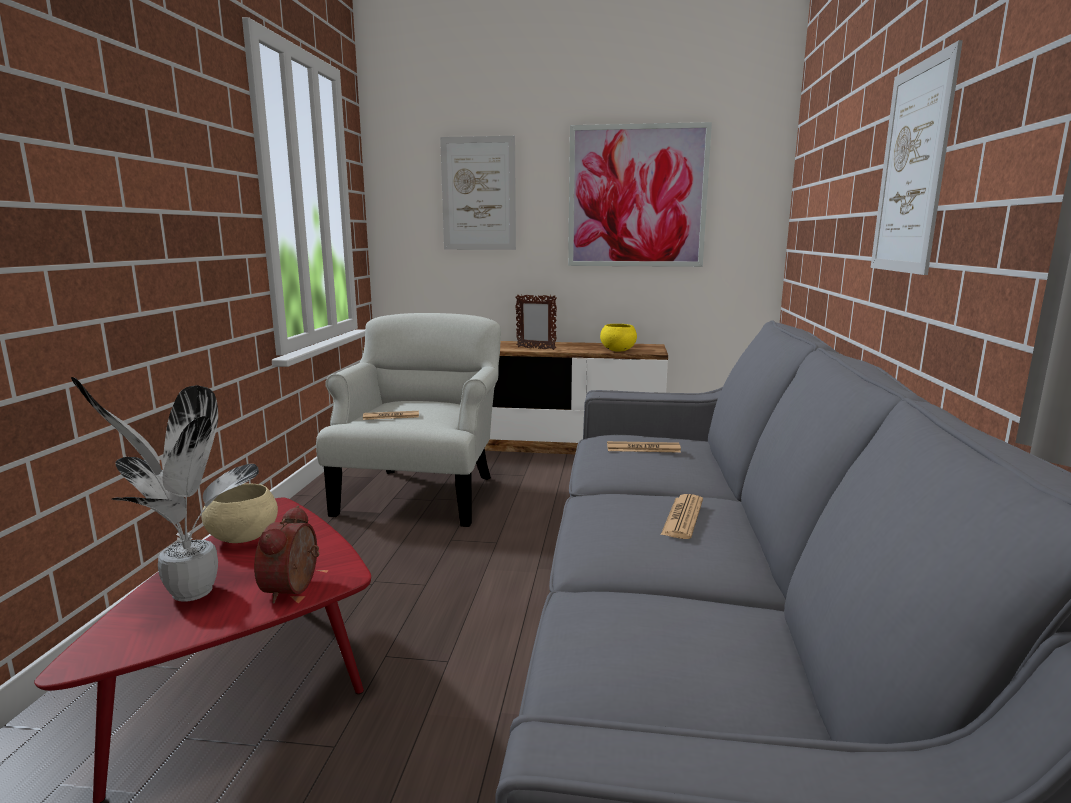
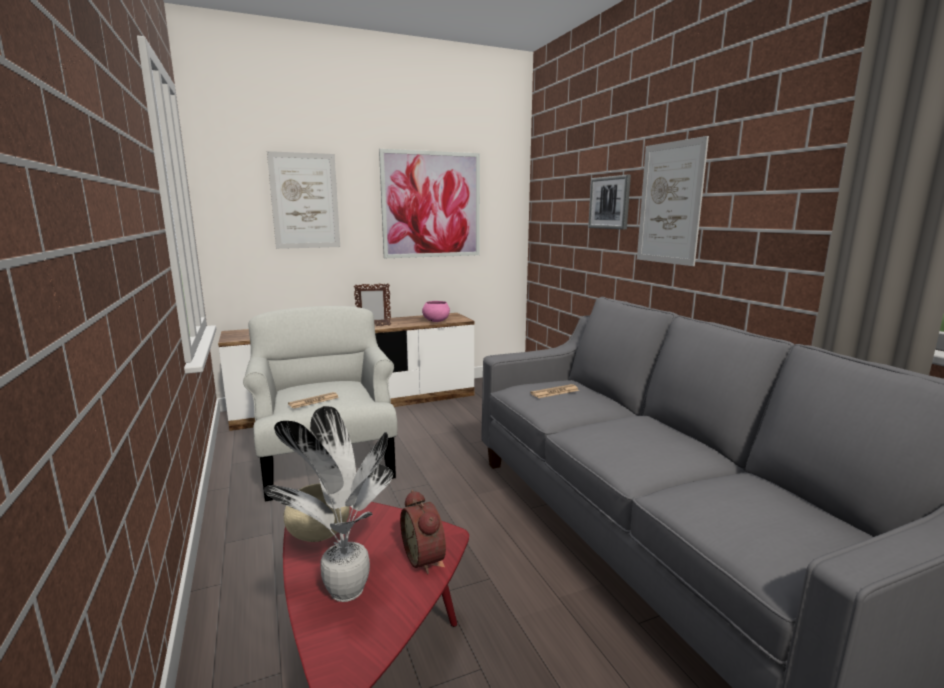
camera: 30 degrees left, 0 degrees up
yellow bowl [600,324,637,352] -> pink bowl [422,301,450,322]
newspaper [661,494,703,539] -> none
none -> picture [588,175,631,229]

